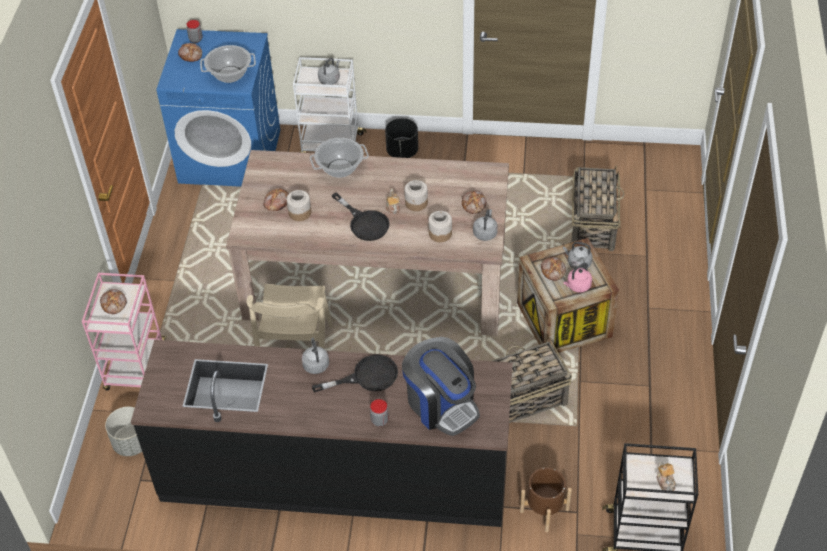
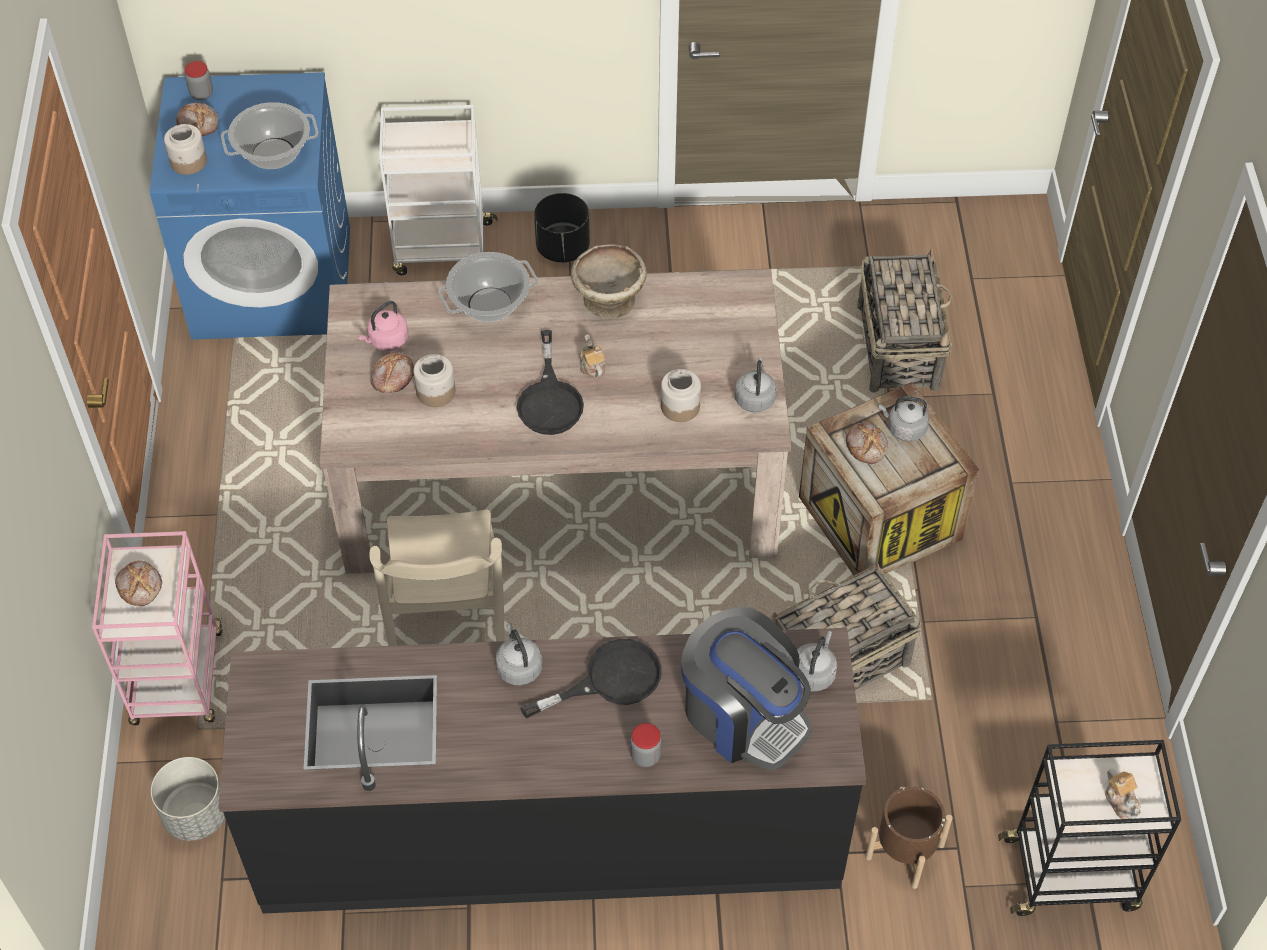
camera: 10 degrees left, 5 degrees up
grey kettle [318,58,340,85] -> grey kettle moved to [797,631,837,691]
black frying pan [332,192,390,241] -> black frying pan turned 45 degrees clockwise [517,330,584,435]
jar [404,180,428,211] -> jar moved to [164,124,207,175]
bread [462,190,486,214] -> none
pink kettle [563,263,592,293] -> pink kettle moved to [358,301,409,351]
none -> beige bowl [571,244,647,319]

